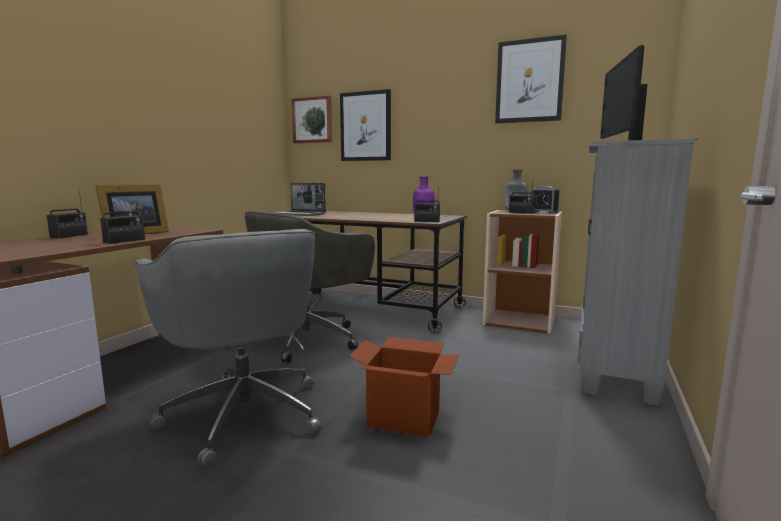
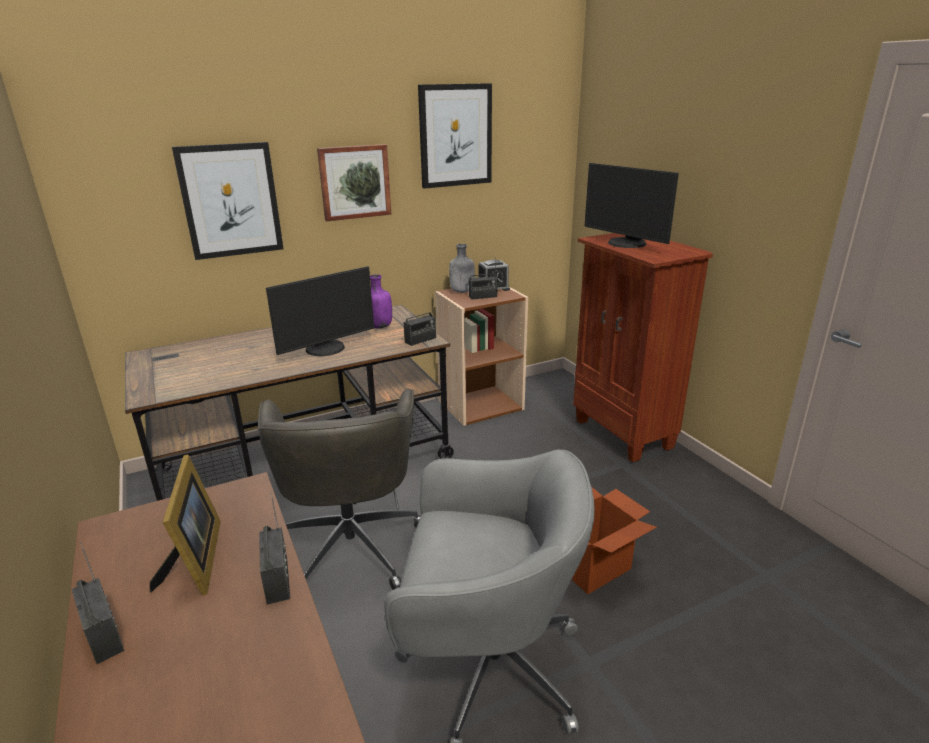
camera: 50 degrees left, 15 degrees up
laptop [273,183,326,216] -> none
picture [291,95,332,143] -> picture moved to [317,144,391,221]
grey cabinet [578,139,698,406] -> brown cabinet [573,233,713,462]
none -> monitor [266,266,374,356]

